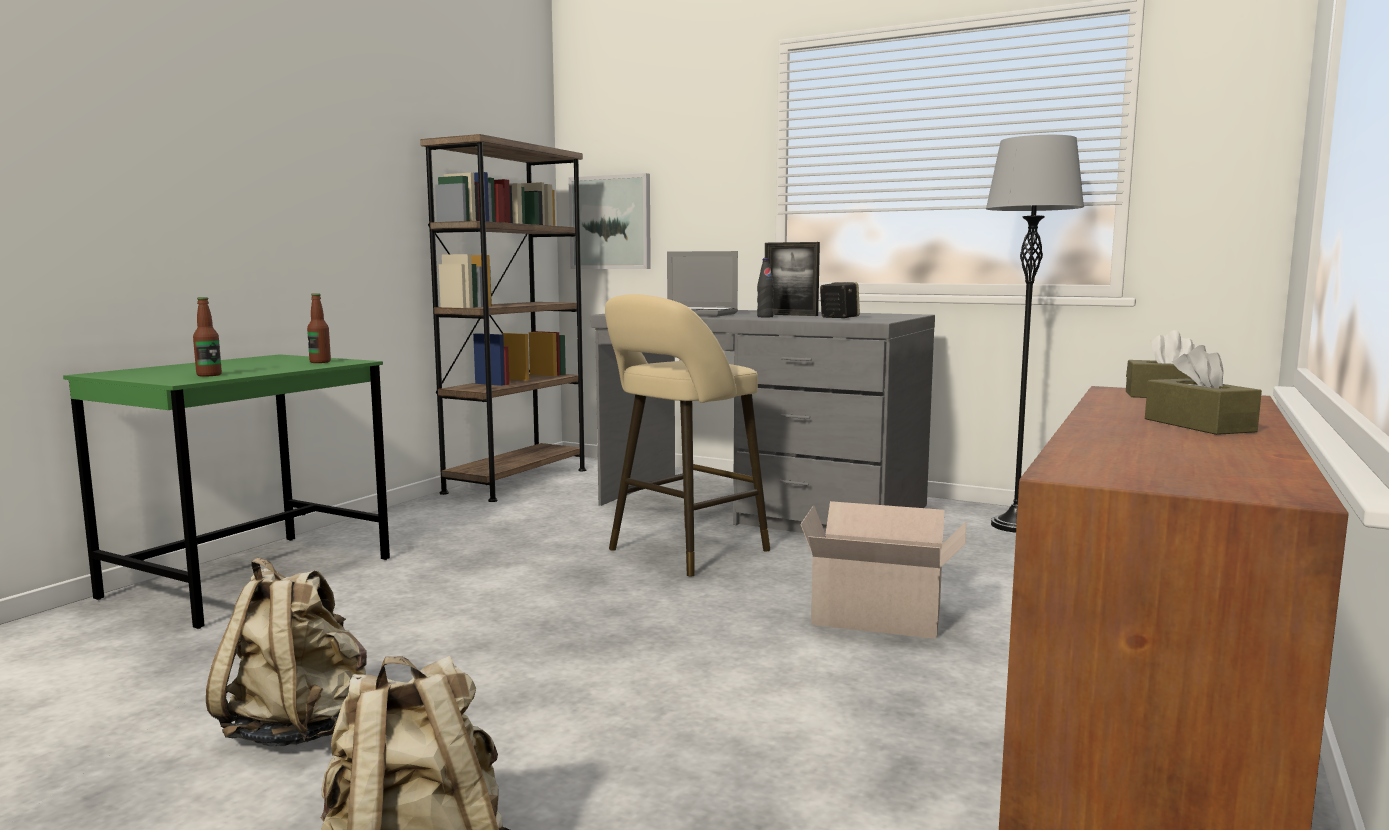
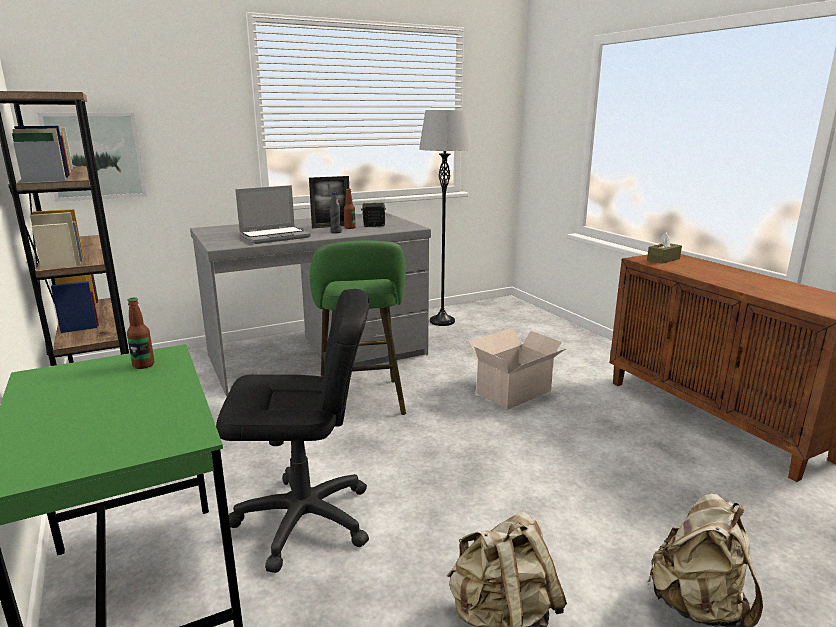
camera: 55 degrees left, 10 degrees up
bottle [193,297,222,377] -> bottle moved to [344,189,356,229]
beige stool [605,294,770,576] -> green stool [309,240,406,415]
brown tissue box [1145,345,1262,435] -> none
none -> black office chair [216,289,369,573]

